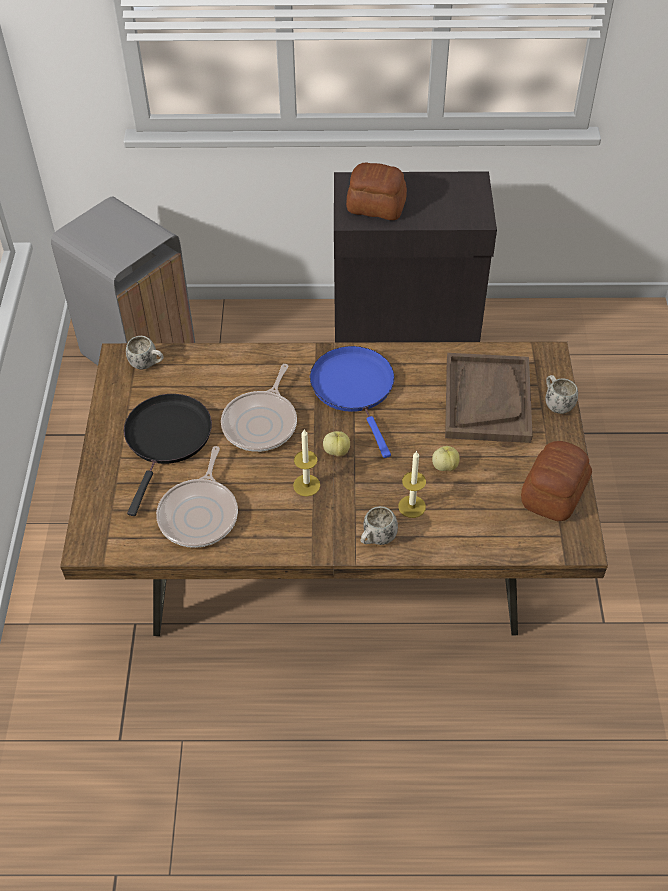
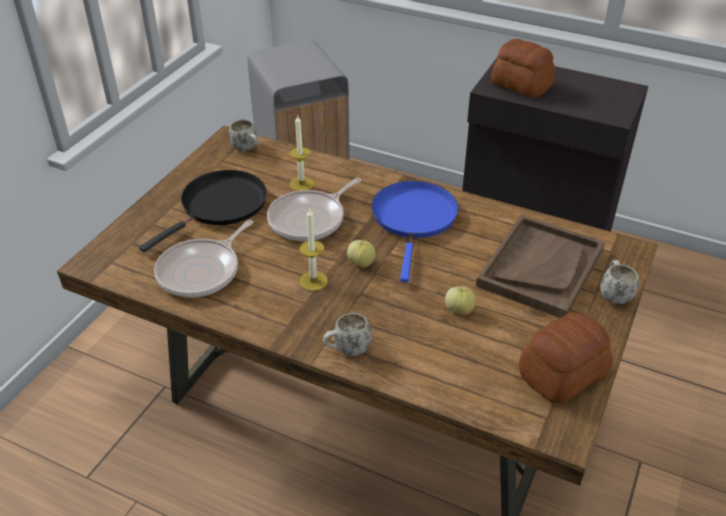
camera: 25 degrees right, 10 degrees down
candle [398,450,426,518] -> candle moved to [289,116,314,191]

